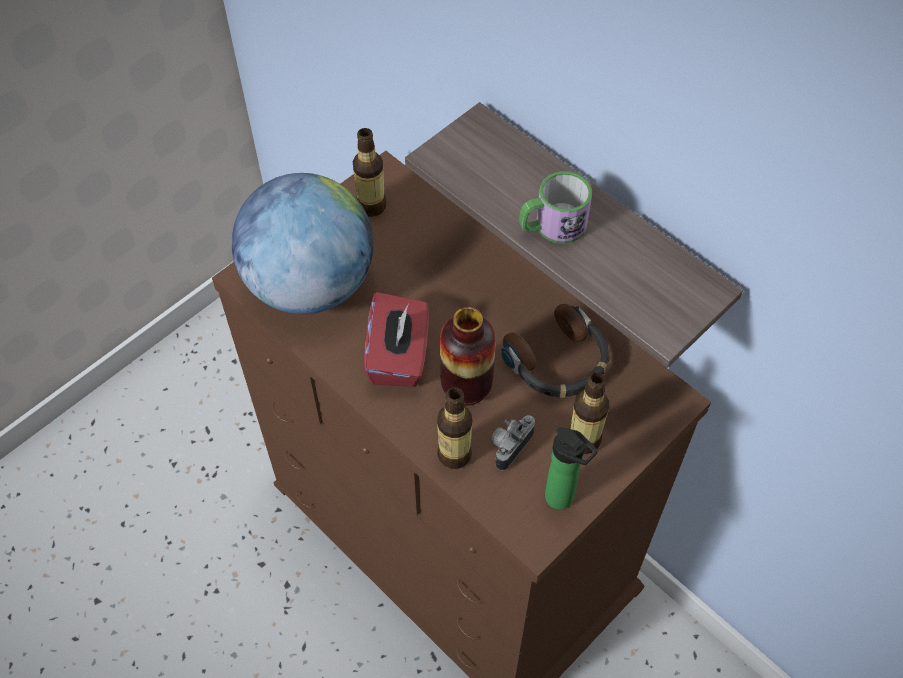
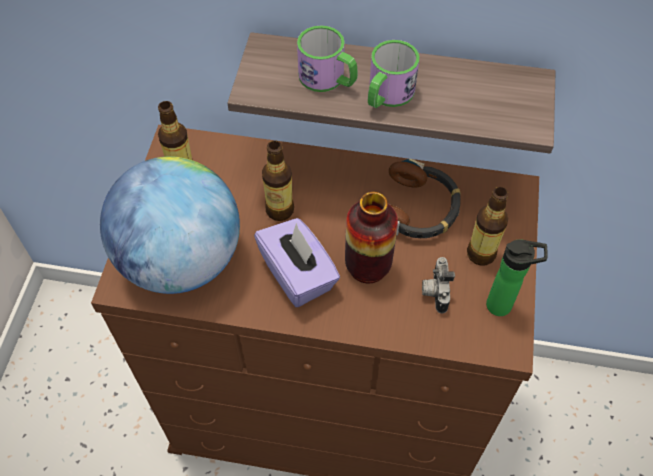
camera: 35 degrees left, 0 degrees up
red tissue box [364,292,429,387] -> purple tissue box [254,218,340,307]
bottle [437,387,472,469] -> bottle moved to [262,140,294,221]
none -> mug [297,25,358,92]

